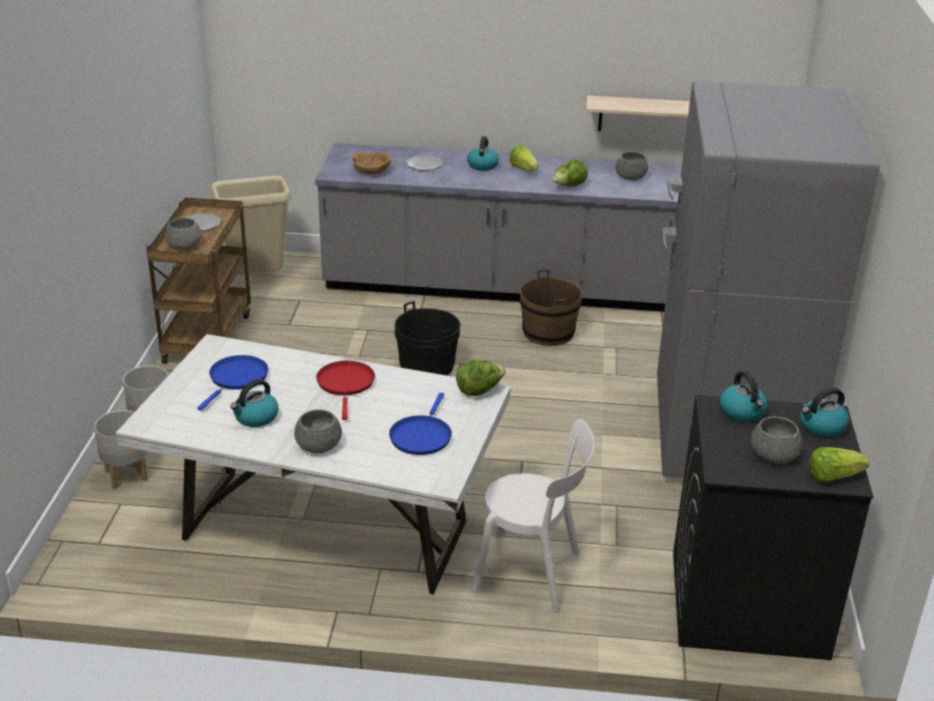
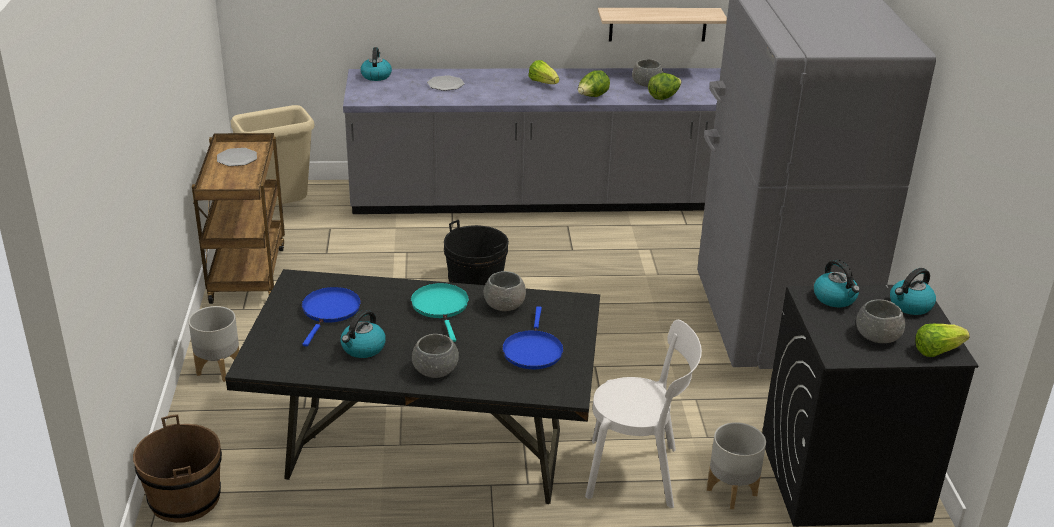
camera: 10 degrees left, 0 degrees up
grey planter [94,410,148,489] -> grey planter moved to [707,422,766,510]
white dining table [116,334,511,594] -> black dining table [225,269,600,504]
grey bowl [165,218,201,250] -> grey bowl moved to [484,271,526,311]
red frying pan [316,361,375,420] -> turquoise frying pan [411,283,469,342]
brown bowl [353,152,391,174] -> none
lettuce [456,360,506,396] -> lettuce moved to [648,73,682,100]
kettle [467,136,499,171] -> kettle moved to [361,47,392,81]
brown bucket [520,269,582,346] -> brown bucket moved to [133,414,222,523]

